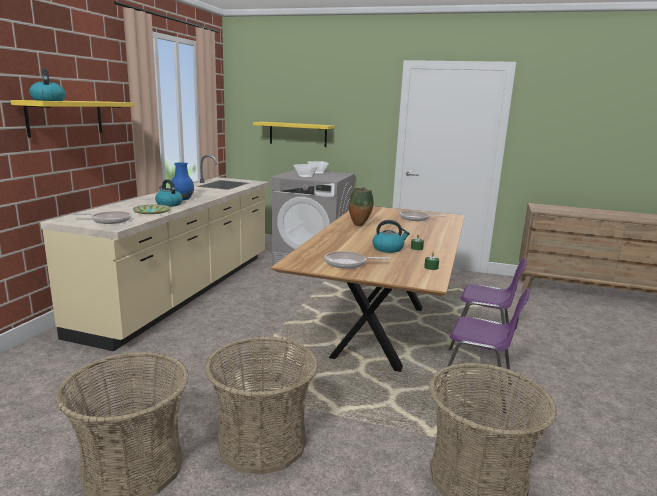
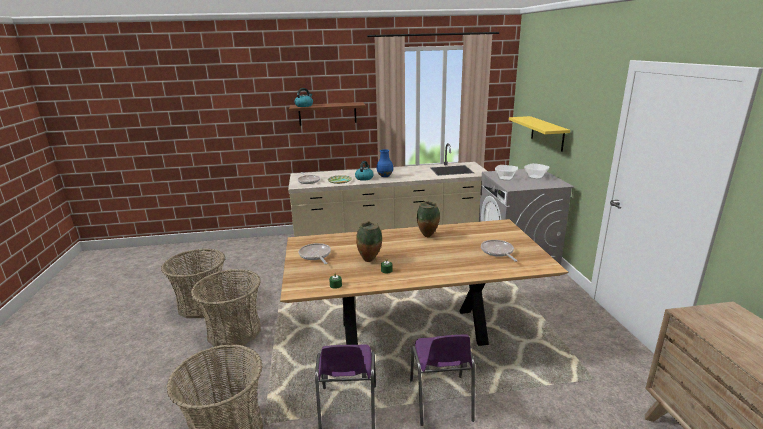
camera: 65 degrees right, 5 degrees up
yellow shelf [11,100,135,137] -> brown shelf [289,102,366,126]
kettle [373,220,410,253] -> vase [356,222,382,262]

